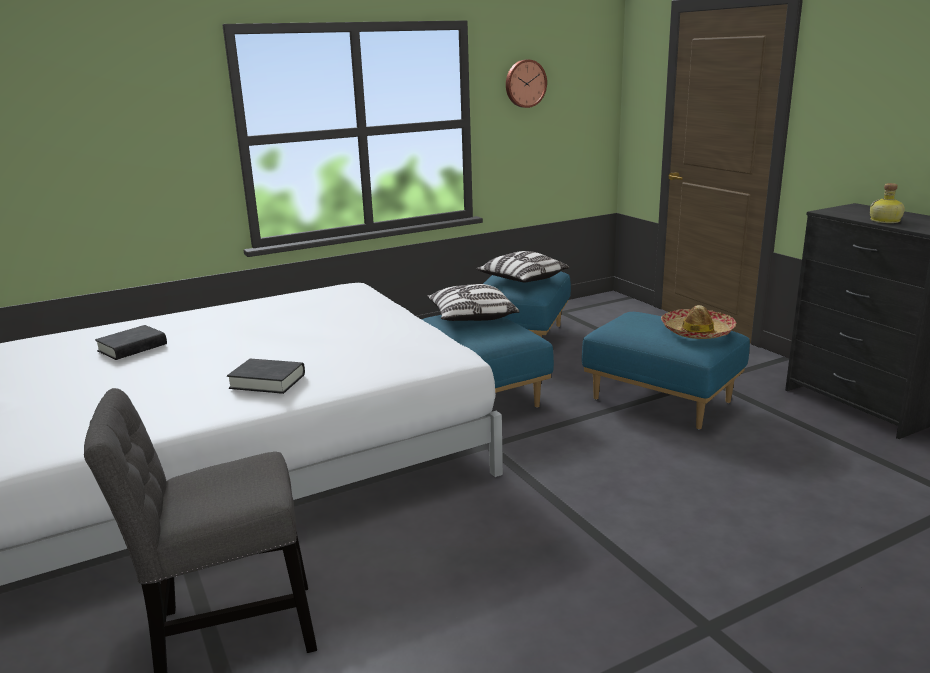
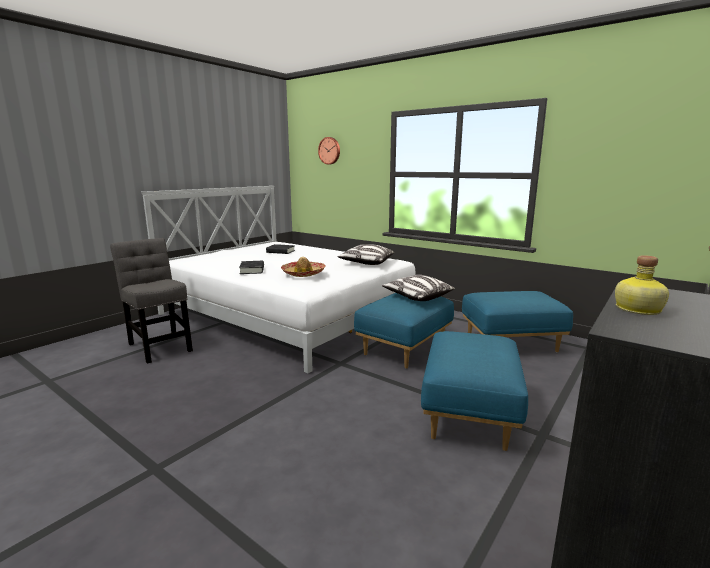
camera: 65 degrees right, 5 degrees down
pillow [476,251,570,282] -> pillow moved to [337,244,394,265]
wall clock [506,60,547,108] -> wall clock moved to [318,137,340,164]
hat [661,305,736,339] -> hat moved to [281,257,326,277]

